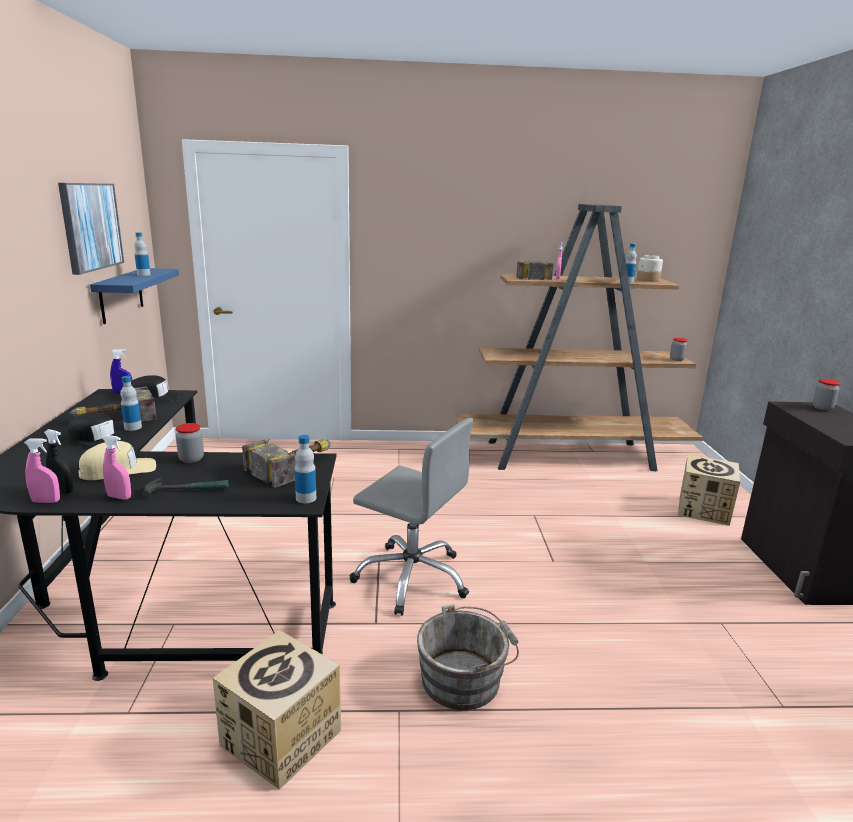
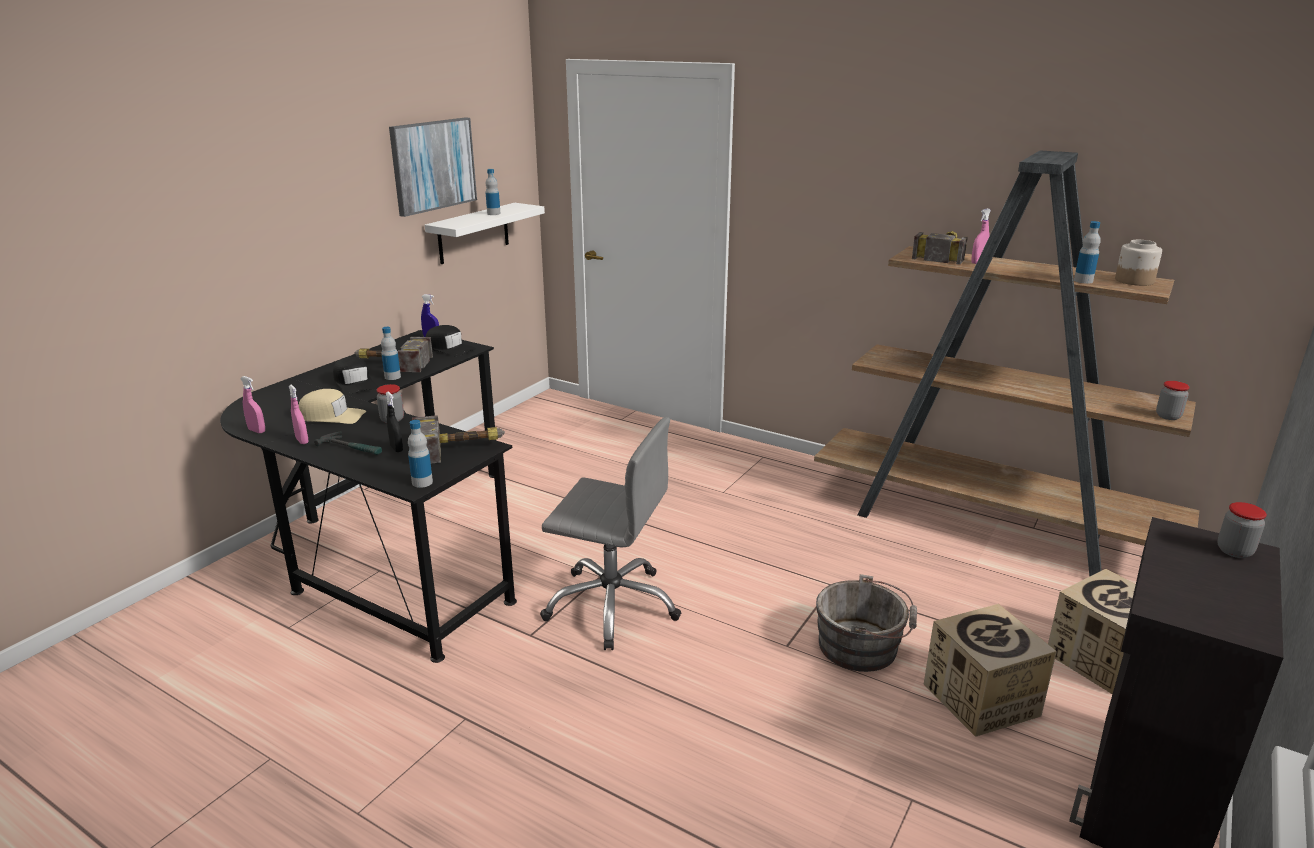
camera: 35 degrees right, 5 degrees up
black spray bottle [44,429,73,494] -> black spray bottle moved to [386,391,403,452]
blue shelf [90,268,179,324] -> white shelf [425,203,545,264]
cardboard box [213,630,341,790] -> cardboard box moved to [923,604,1057,737]
grey office chair [350,418,473,616] -> grey office chair turned 45 degrees counterclockwise [540,417,681,650]
grey bucket [417,604,519,710] -> grey bucket moved to [816,574,917,672]

